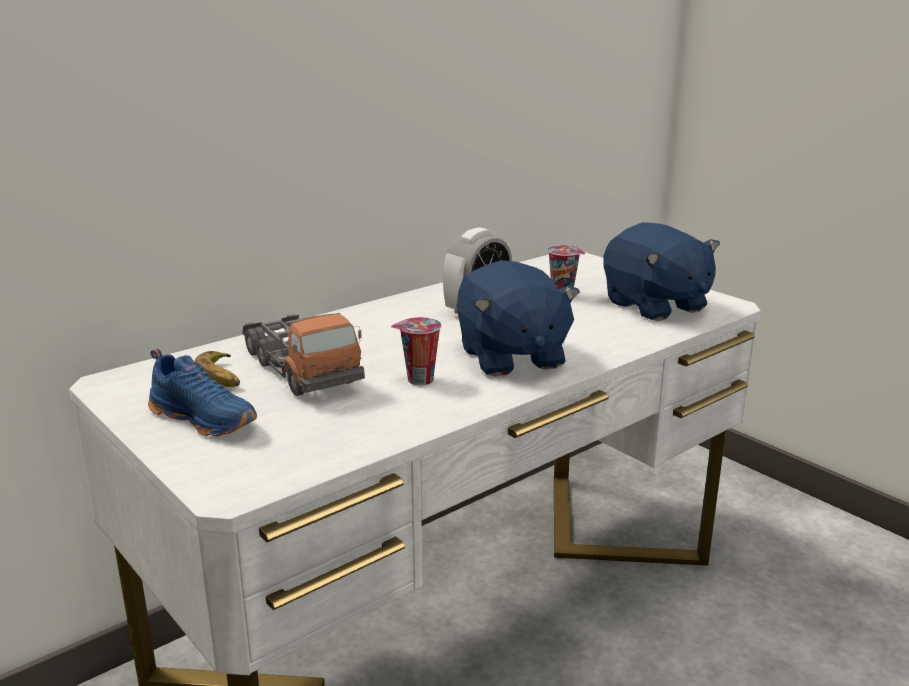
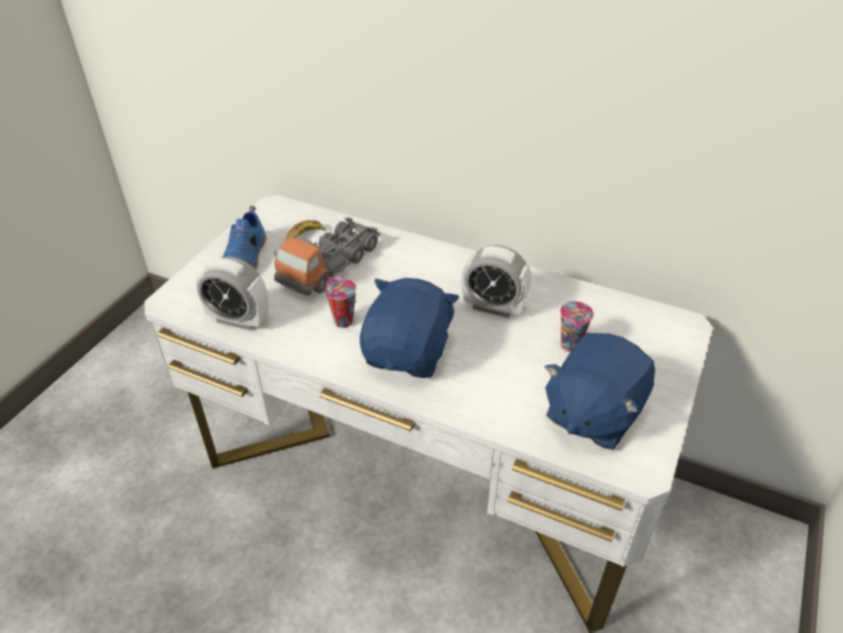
camera: 65 degrees right, 20 degrees up
blue plush toy [456,260,580,376] -> blue plush toy turned 150 degrees clockwise [360,278,459,378]
none -> alarm clock [196,257,269,330]

